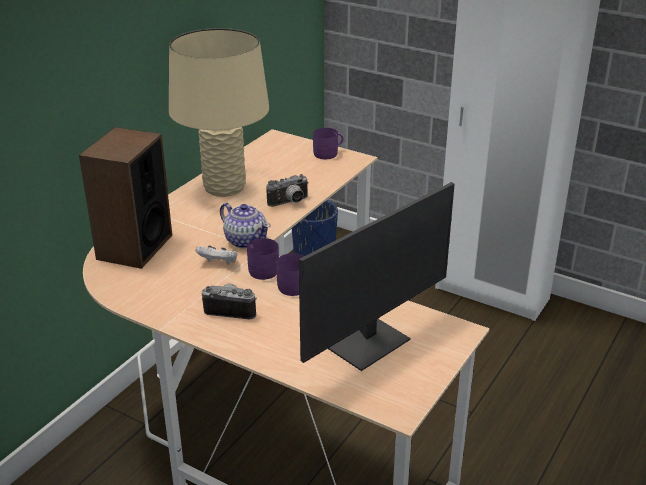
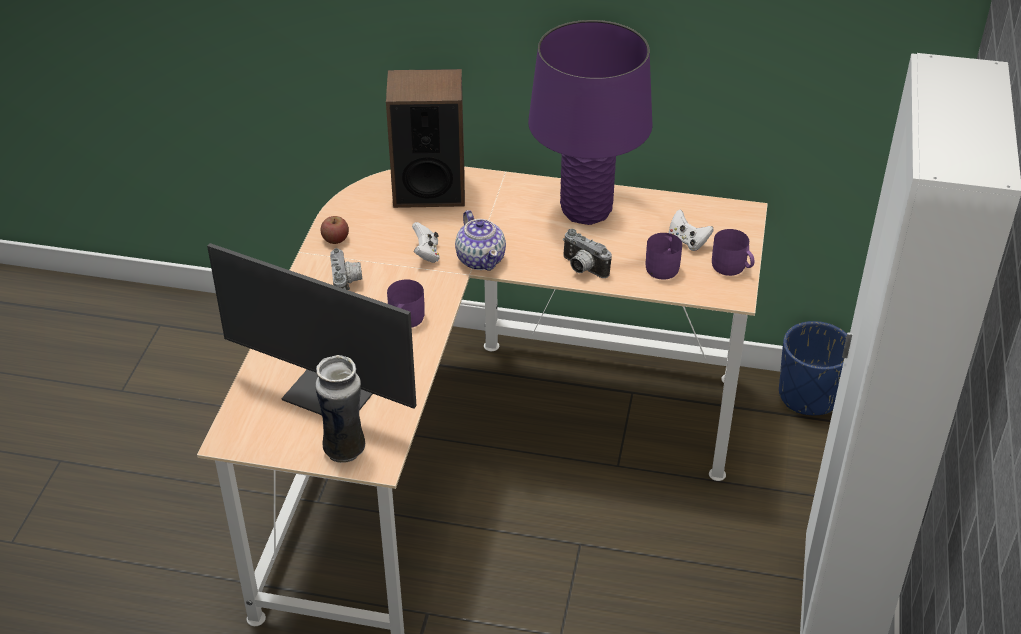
camera: 70 degrees right, 10 degrees up
beige table lamp [169,28,269,197] -> purple table lamp [528,20,653,225]
teapot [220,203,271,249] -> teapot turned 45 degrees counterclockwise [455,210,506,271]
purple mug [247,238,279,280] -> purple mug moved to [646,233,682,280]
none -> vase [315,355,365,463]
none -> apple [321,216,349,244]
none -> white game controller [669,210,714,251]

